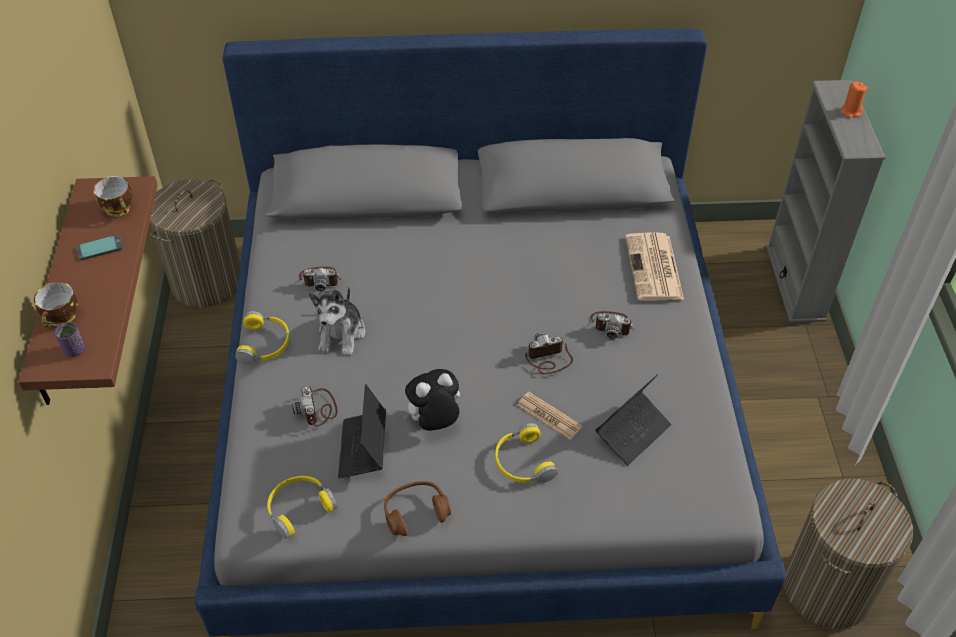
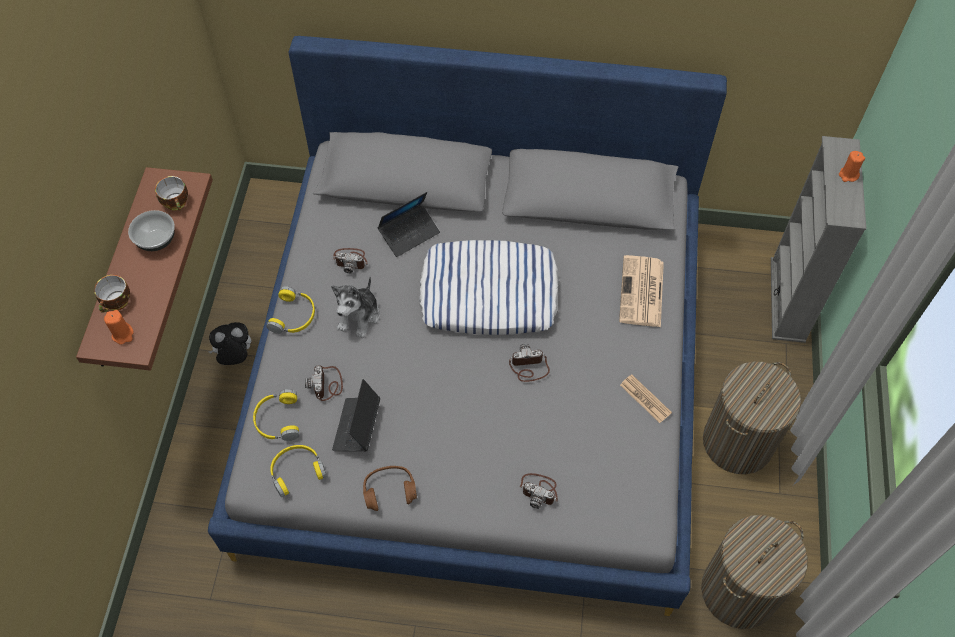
camera: 10 degrees right, 10 degrees up
purple cup [55,322,85,357] -> orange candle [104,310,134,345]
phone [76,234,124,261] -> bowl [128,210,175,251]
laundry basket [150,179,240,308] -> laundry basket moved to [703,362,801,474]
plush toy [402,369,460,431] -> plush toy moved to [208,322,251,365]
yellow headphones [495,423,558,483] -> yellow headphones moved to [253,389,299,441]
newspaper [517,392,582,440] -> newspaper moved to [620,374,672,423]
camera [591,311,634,339] -> camera moved to [519,473,558,509]
laptop [596,374,672,465] -> laptop moved to [377,192,440,257]
none -> pillow [419,240,559,335]

